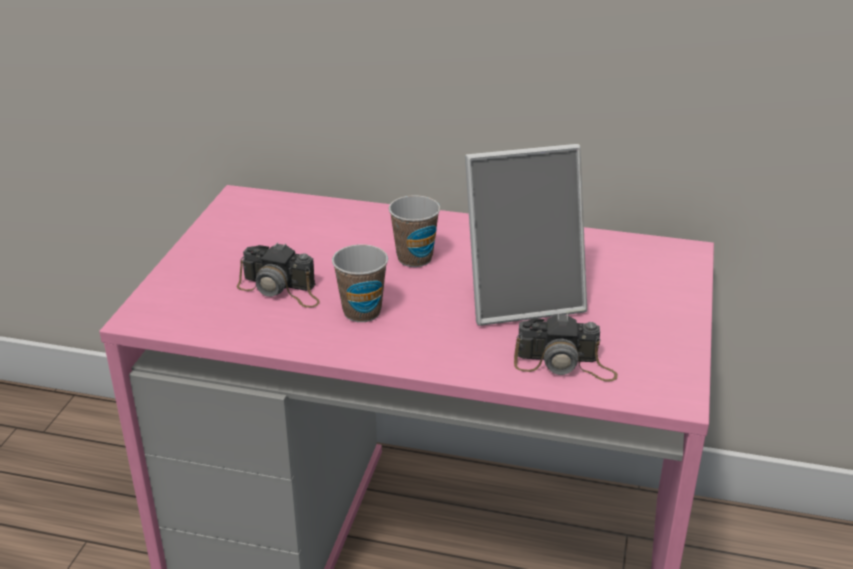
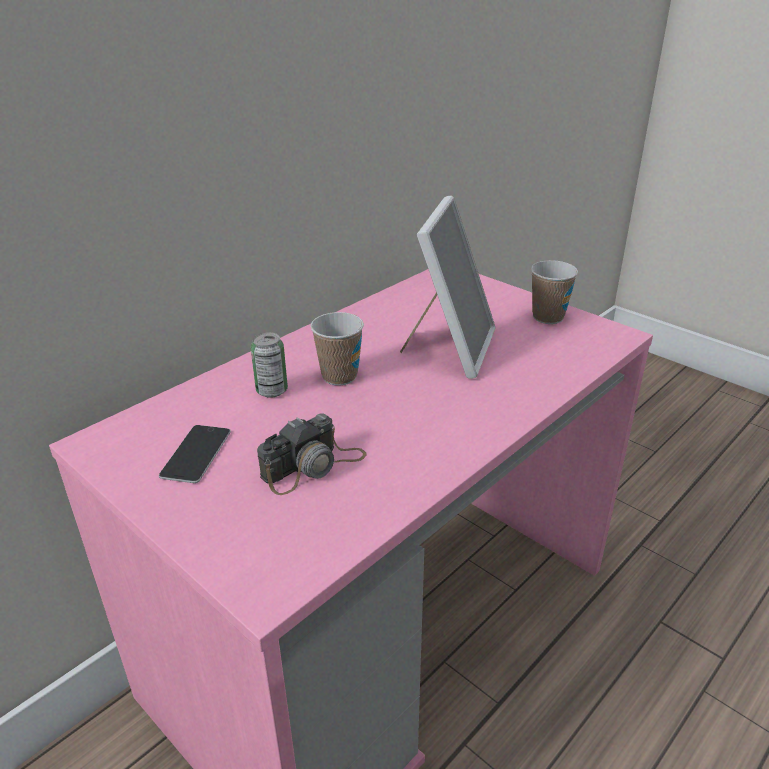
camera: 60 degrees left, 0 degrees up
cup [332,244,388,322] -> cup moved to [531,260,578,324]
camera [514,313,618,382] -> none
none -> phone [159,425,231,483]
none -> can [251,332,288,398]

